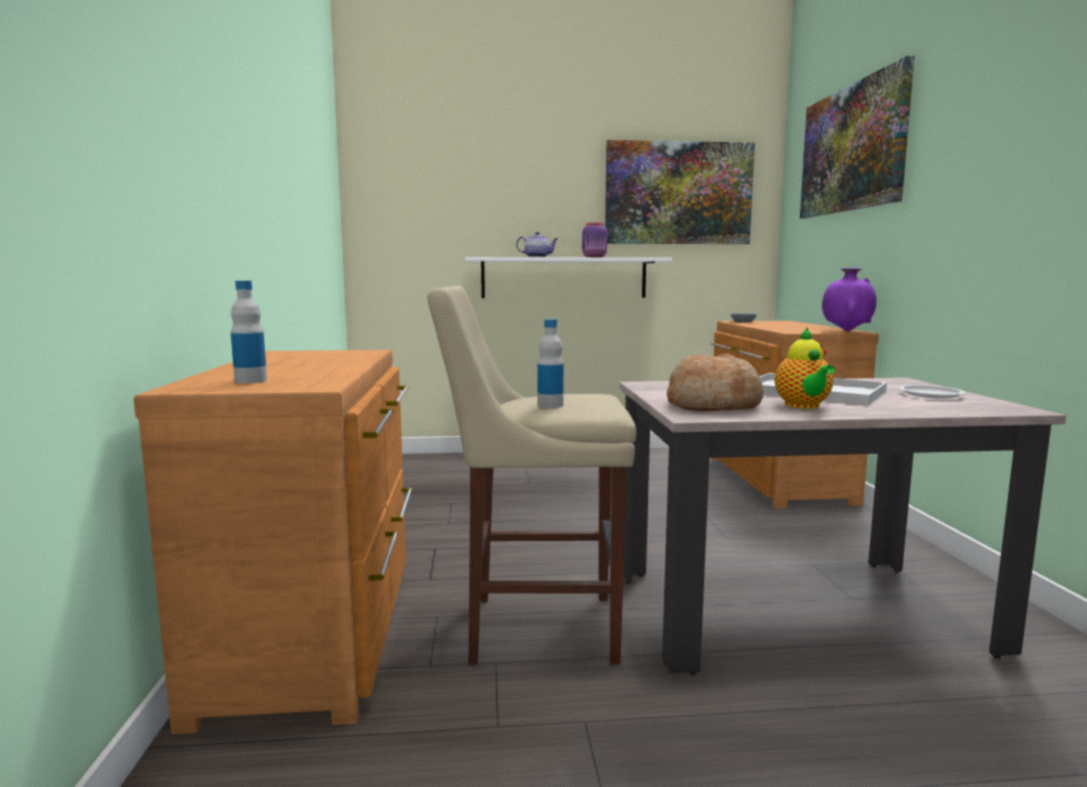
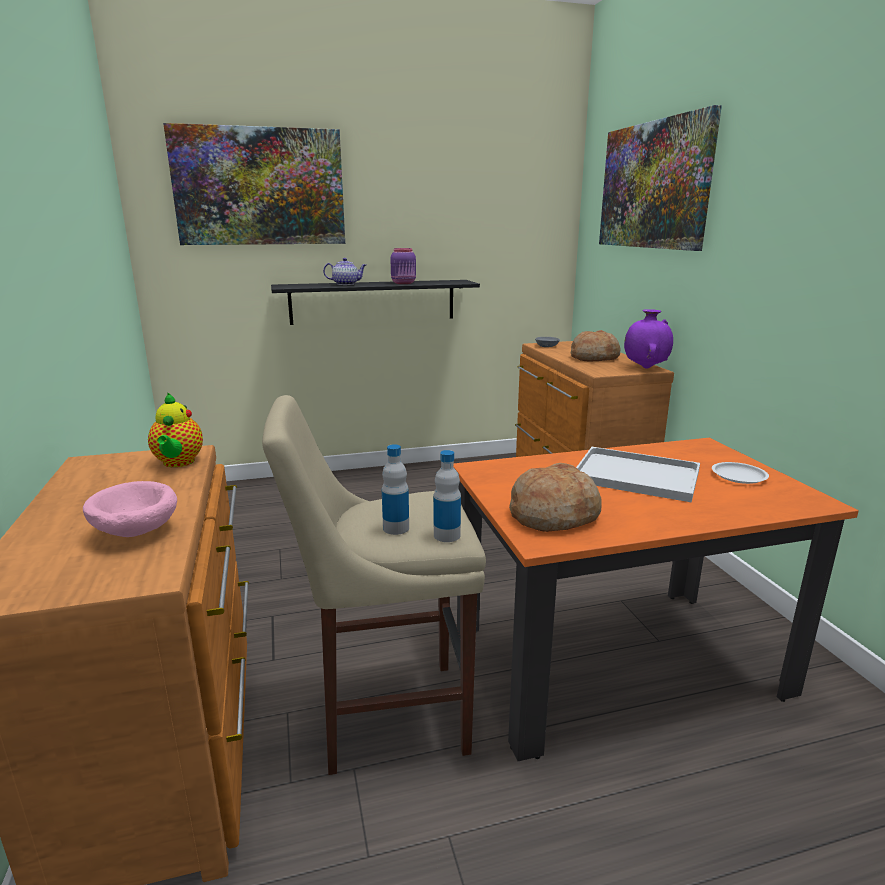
camera: 10 degrees left, 10 degrees up
bottle [231,281,267,384] -> bottle moved to [433,450,461,542]
white shelf [465,257,672,298] -> black shelf [271,280,480,325]
picture [605,140,755,244] -> picture moved to [163,123,345,245]
beige dining table [619,378,1066,675] -> orange dining table [453,438,859,761]
teapot [775,327,835,409] -> teapot moved to [148,393,203,467]
none -> pink bowl [83,481,177,537]
none -> bread [571,330,620,361]

